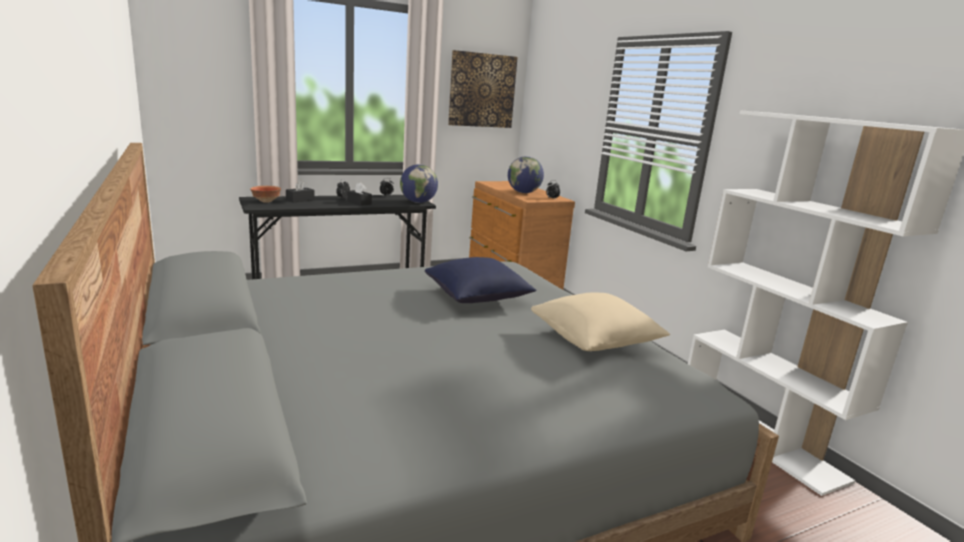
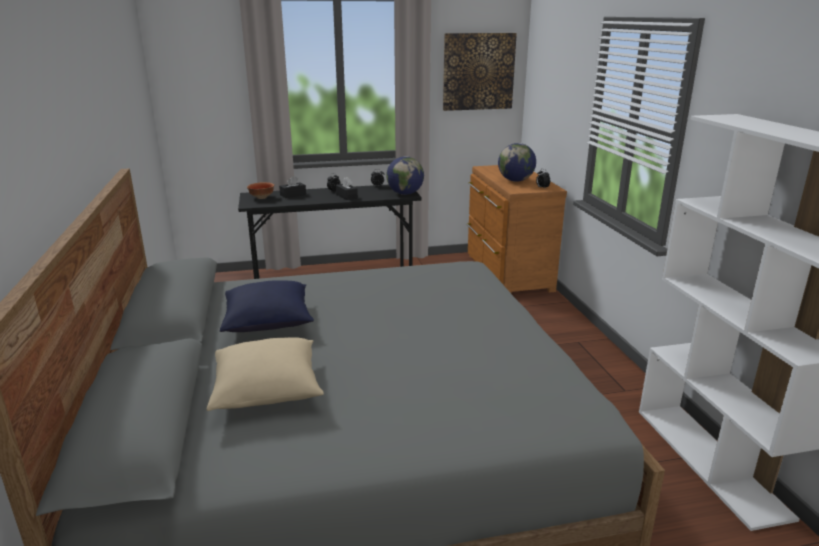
camera: 15 degrees right, 5 degrees up
blue pillow [425,257,537,303] -> blue pillow moved to [220,280,314,332]
beige pillow [531,293,670,351] -> beige pillow moved to [206,337,324,411]

